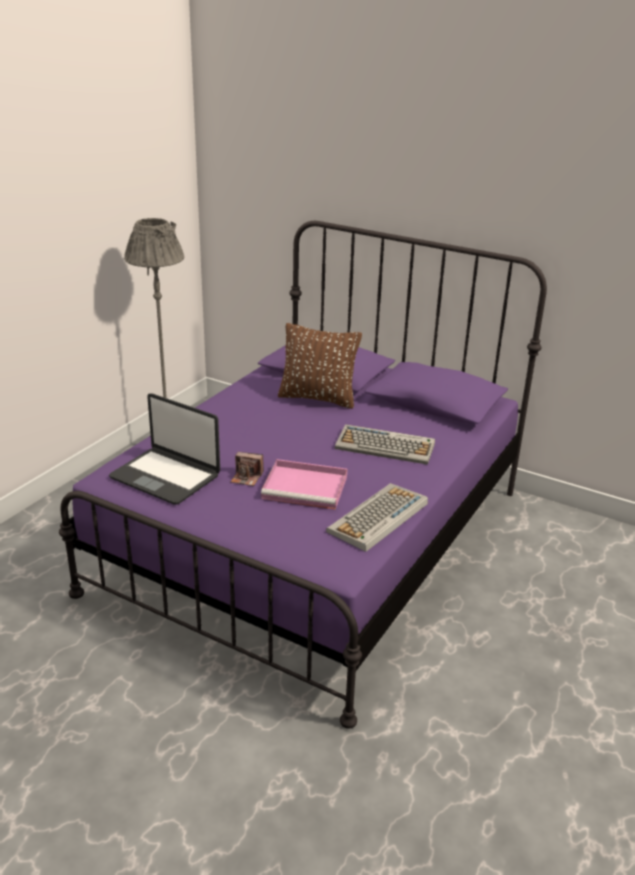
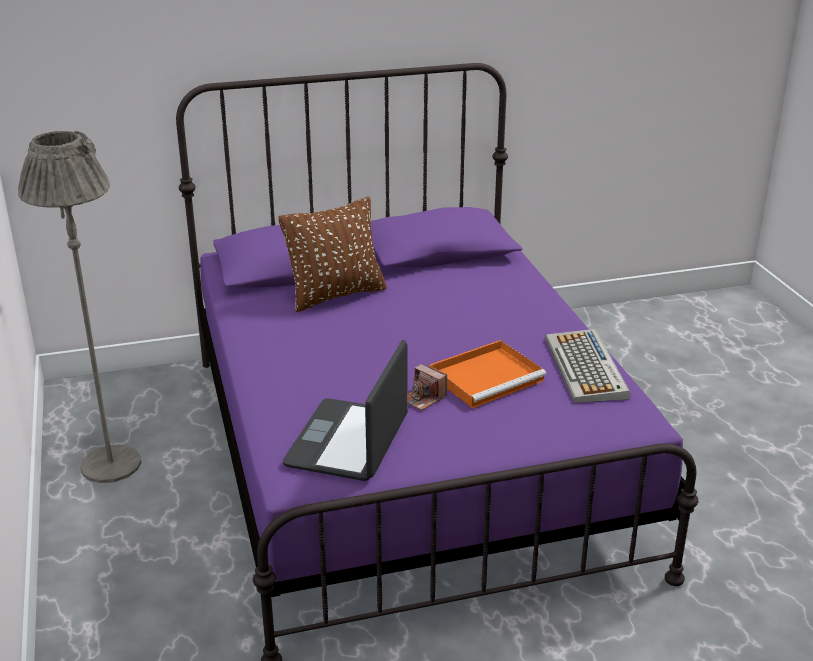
camera: 45 degrees left, 0 degrees up
laptop [109,393,220,505] -> laptop turned 120 degrees clockwise [283,340,408,481]
camera [231,452,264,486] -> camera turned 75 degrees clockwise [408,364,447,410]
pink tray [261,459,347,510] -> orange tray [429,340,546,409]
keyboard [335,424,435,465] -> none

